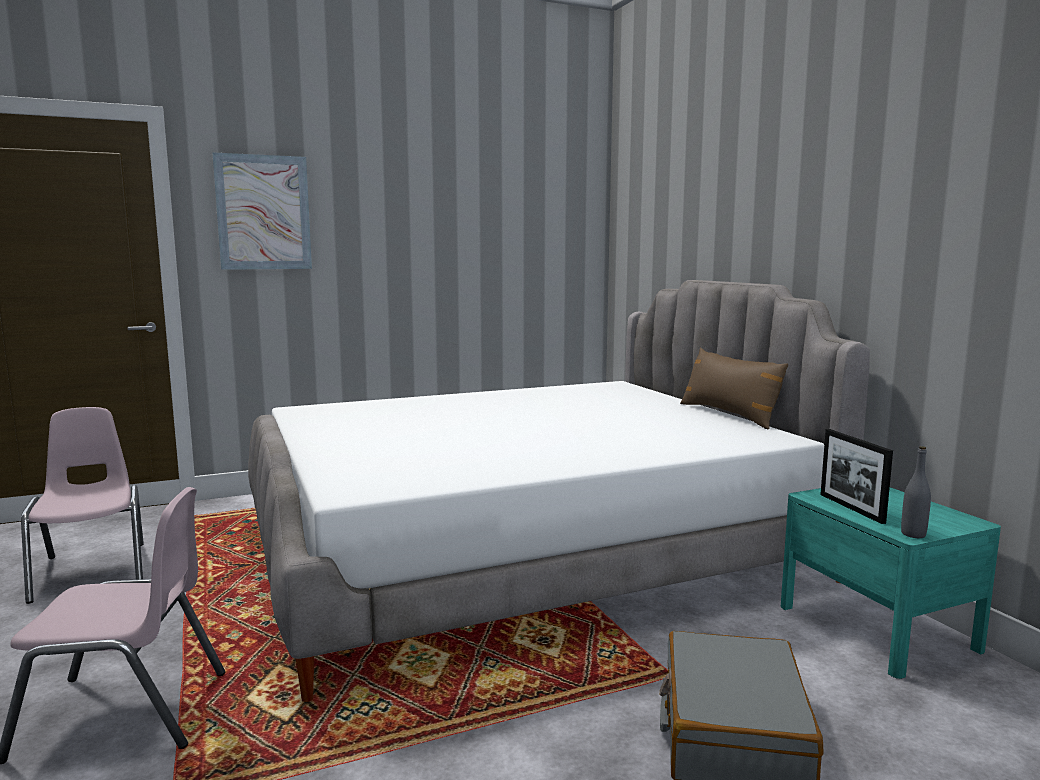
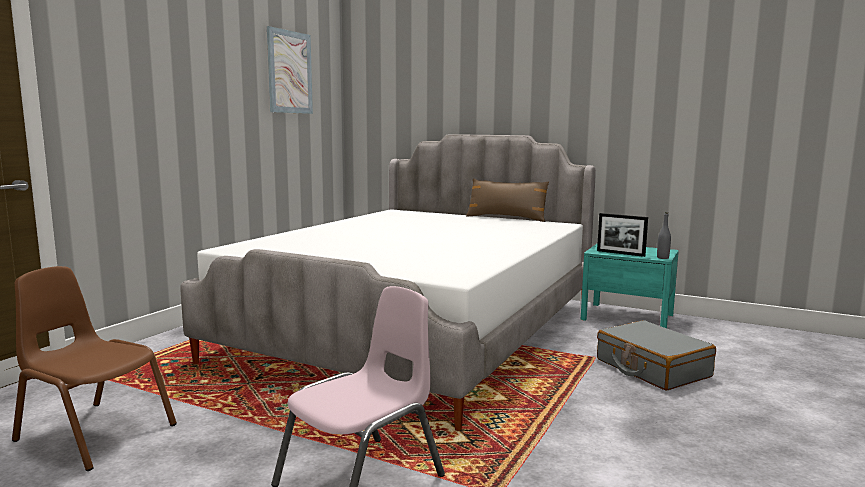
camera: 40 degrees left, 0 degrees up
pink chair [21,407,144,604] -> brown chair [12,266,177,471]
picture [212,152,312,270] -> picture moved to [267,26,313,114]

